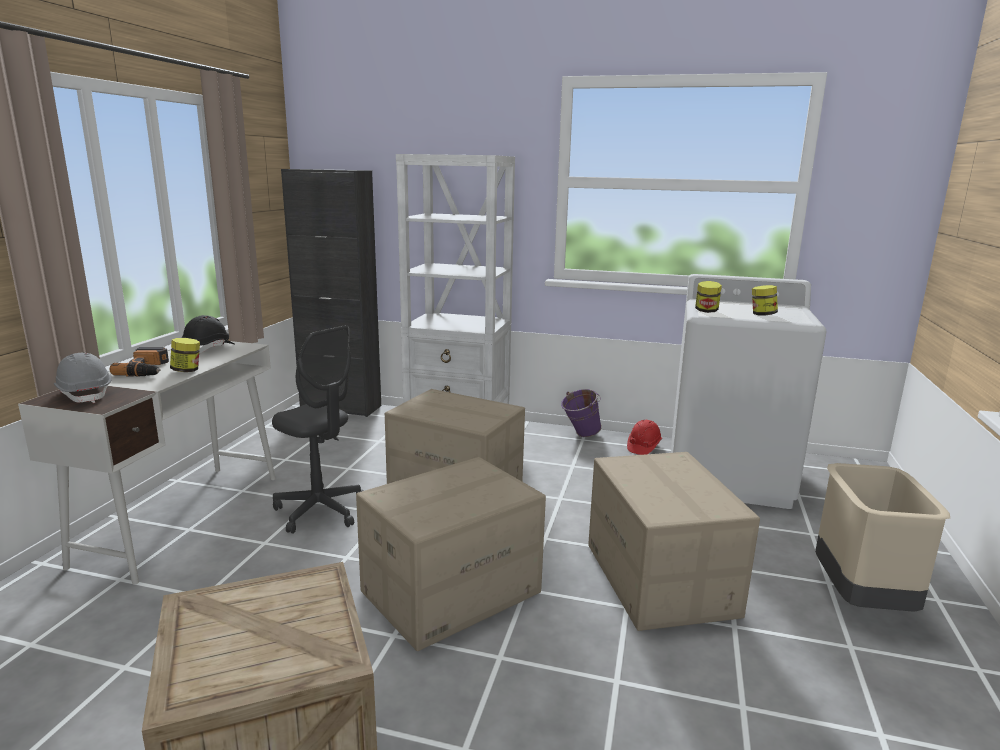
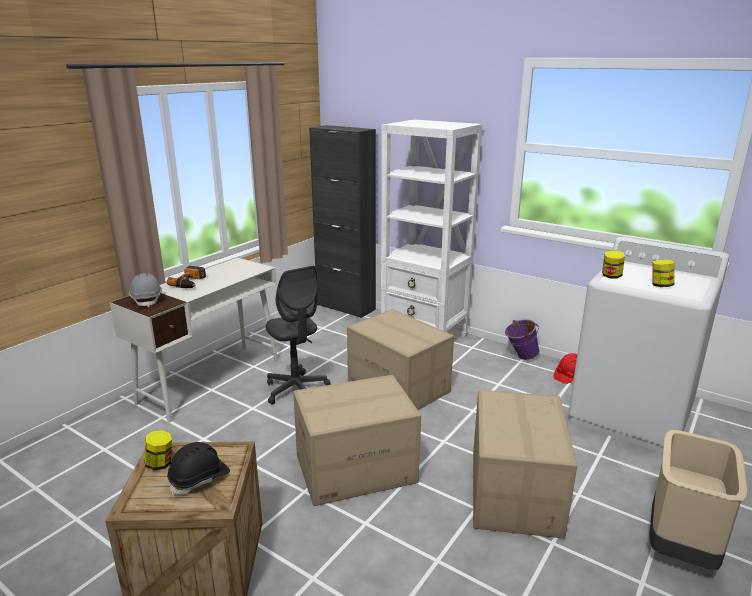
camera: 20 degrees right, 5 degrees up
jar [170,338,200,372] -> jar moved to [144,430,172,470]
black hard hat [182,315,234,354] -> black hard hat moved to [167,442,230,495]

